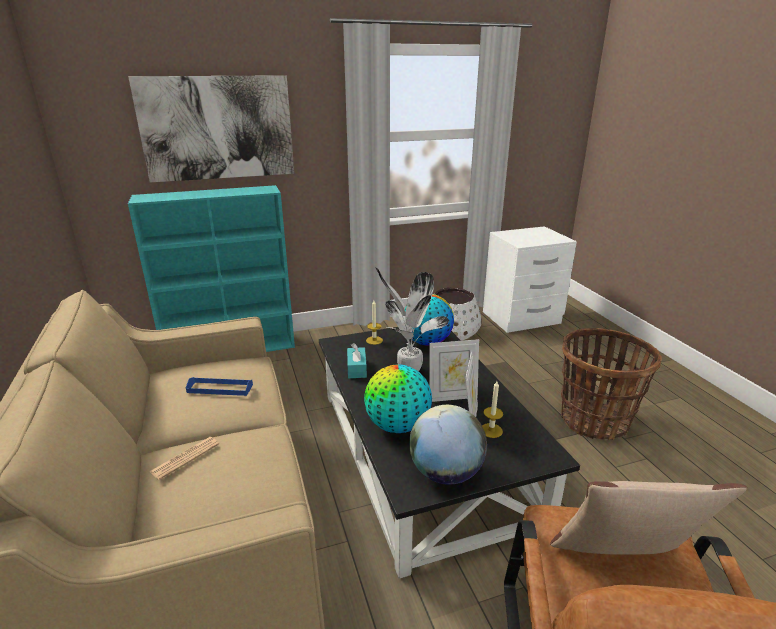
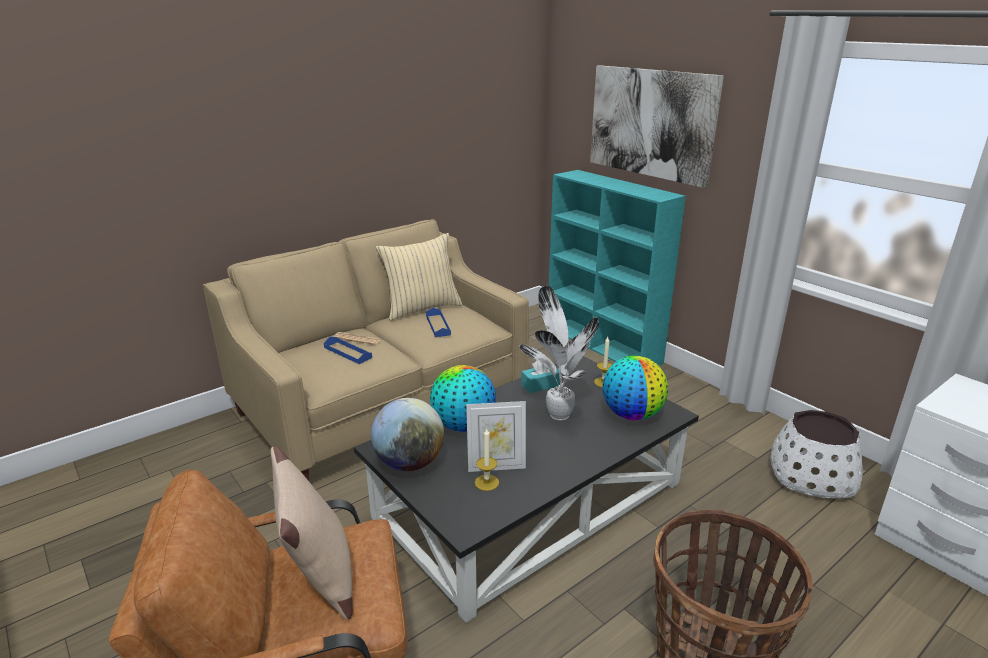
camera: 70 degrees right, 0 degrees up
picture frame [429,339,479,402] -> none
none -> blue tray [324,337,372,364]
none -> beige pillow [376,233,462,321]

